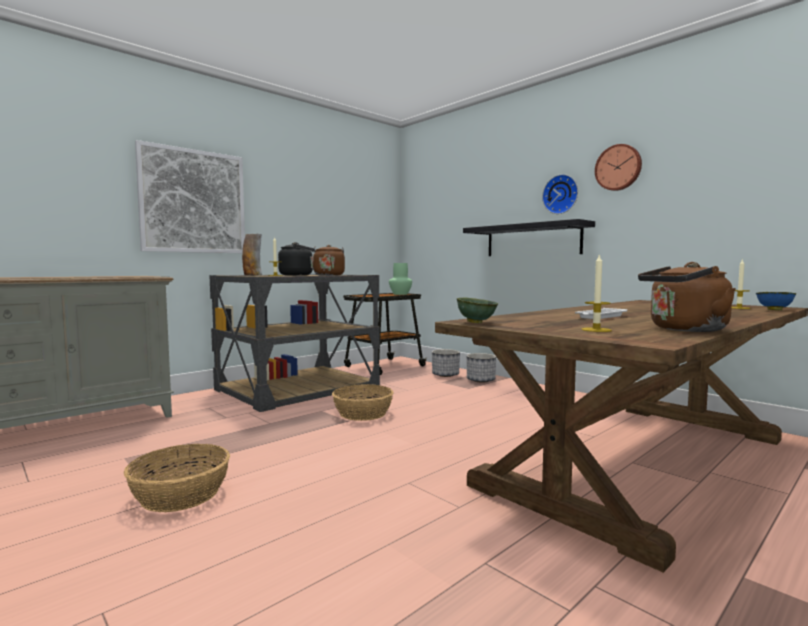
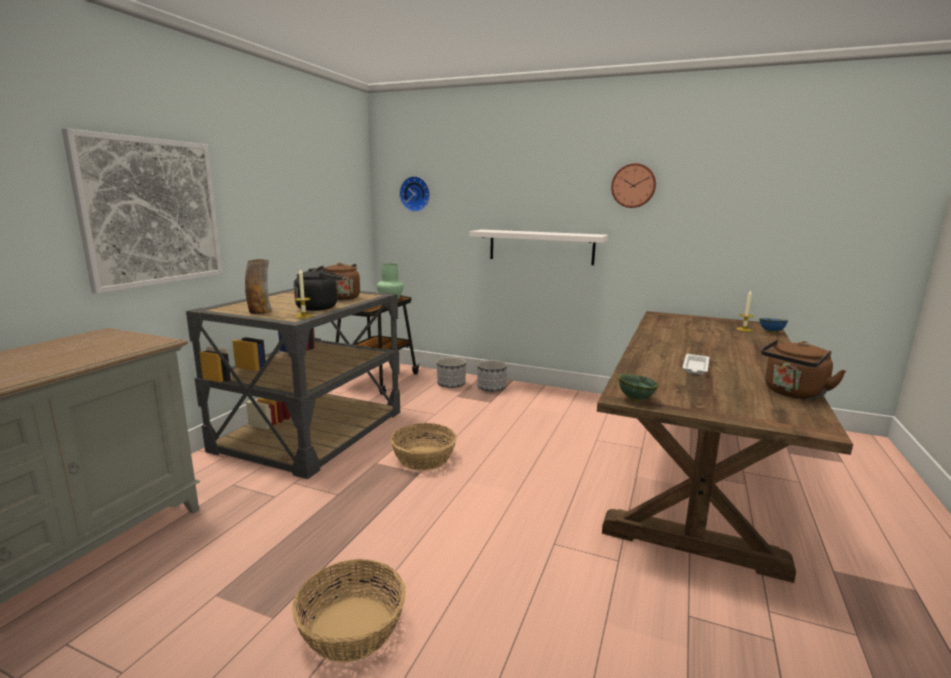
camera: 25 degrees left, 10 degrees up
black shelf [463,219,595,256] -> white shelf [469,230,608,265]
wall clock [542,174,578,214] -> wall clock moved to [399,176,430,212]
candle [582,254,612,332] -> none

